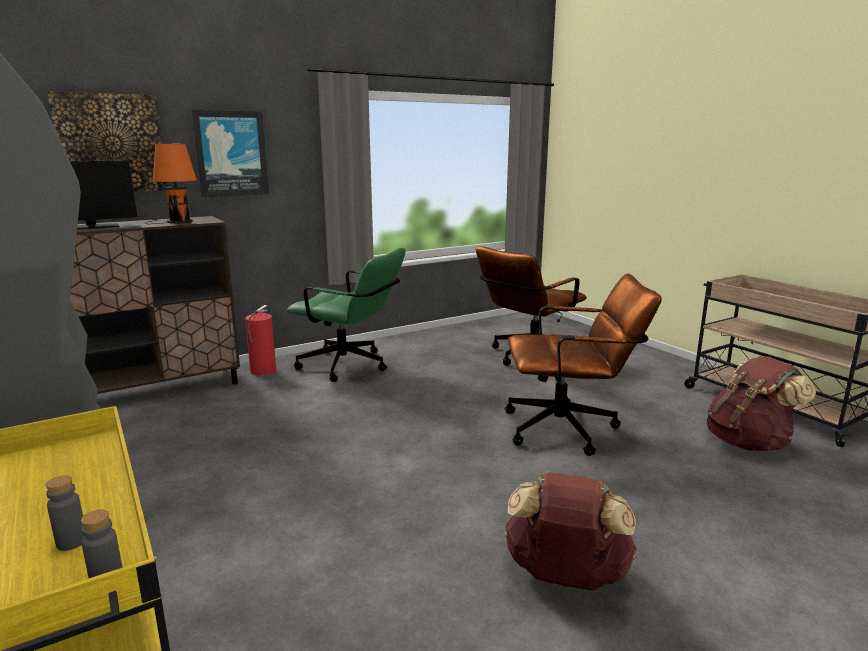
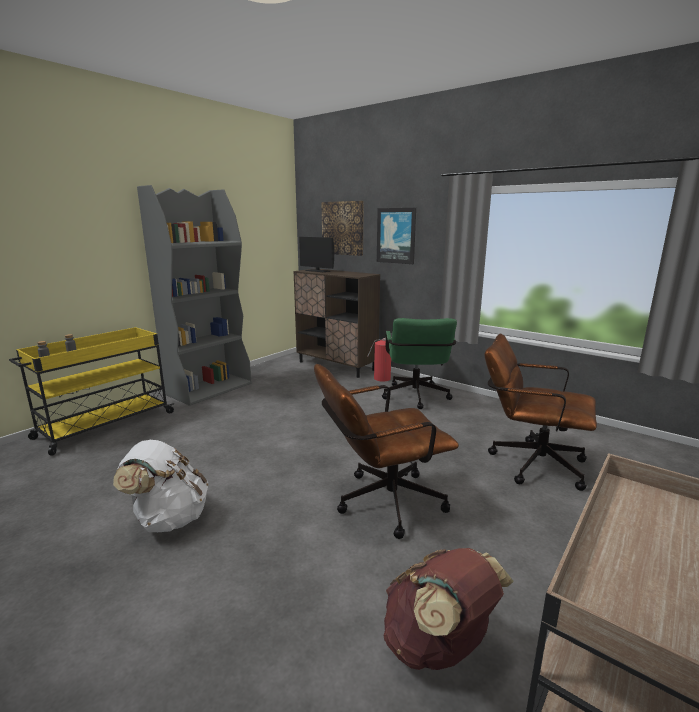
camera: 70 degrees right, 0 degrees up
orange table lamp [144,144,197,224] -> none
brown backpack [504,472,636,590] -> white backpack [113,440,208,532]
brown office chair [505,274,662,456] -> brown office chair turned 90 degrees clockwise [314,364,459,539]

